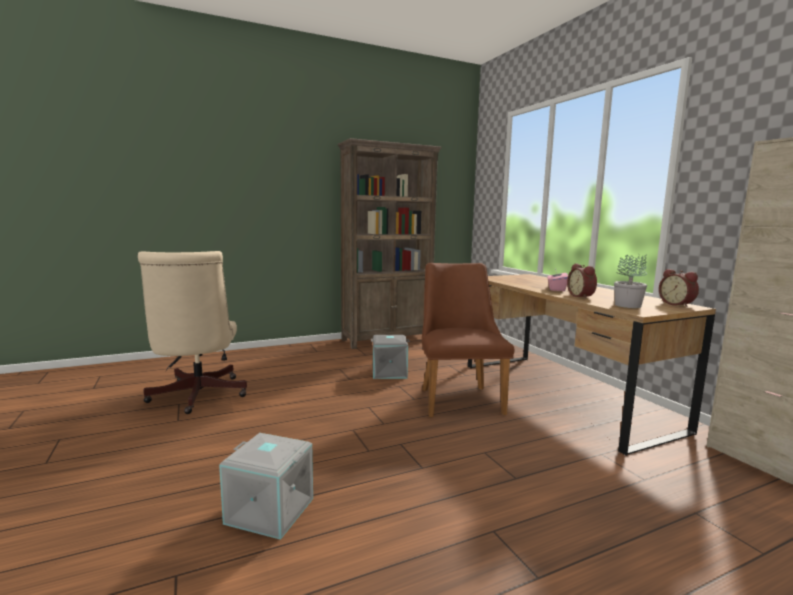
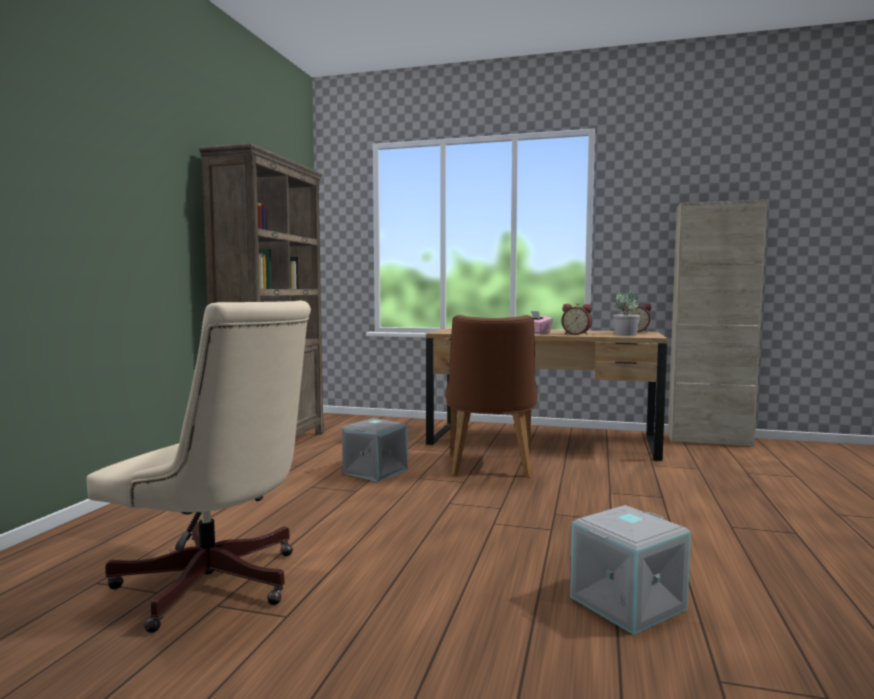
camera: 50 degrees left, 5 degrees down
brown chair [422,263,514,417] -> brown chair turned 120 degrees counterclockwise [445,315,538,478]

